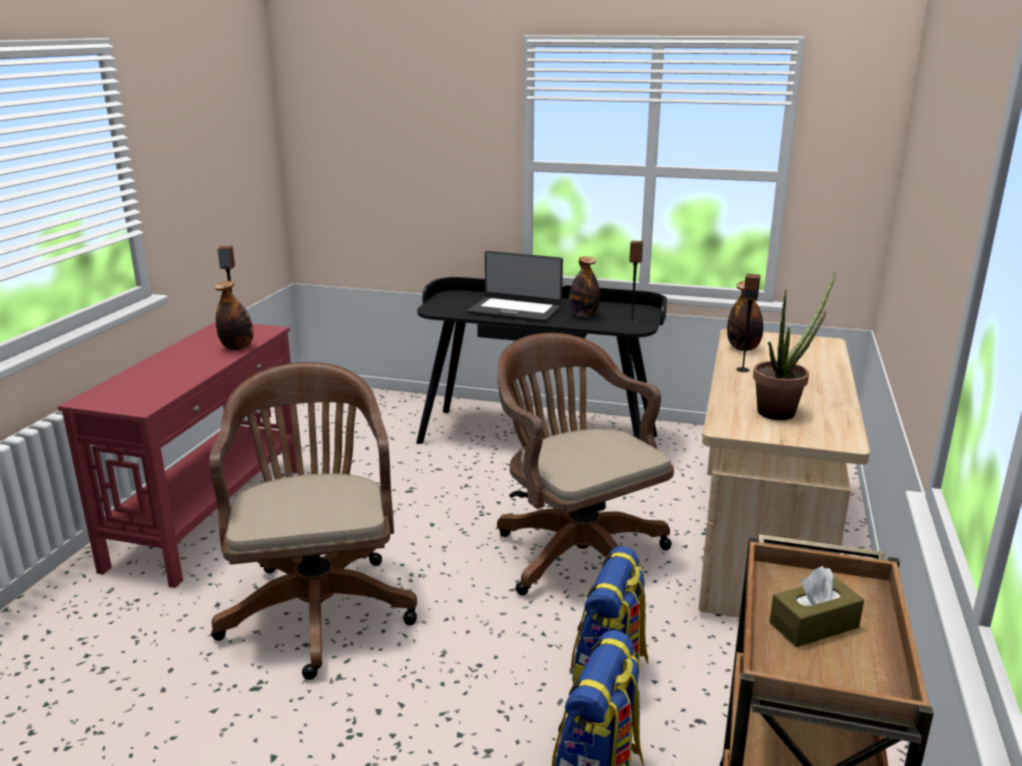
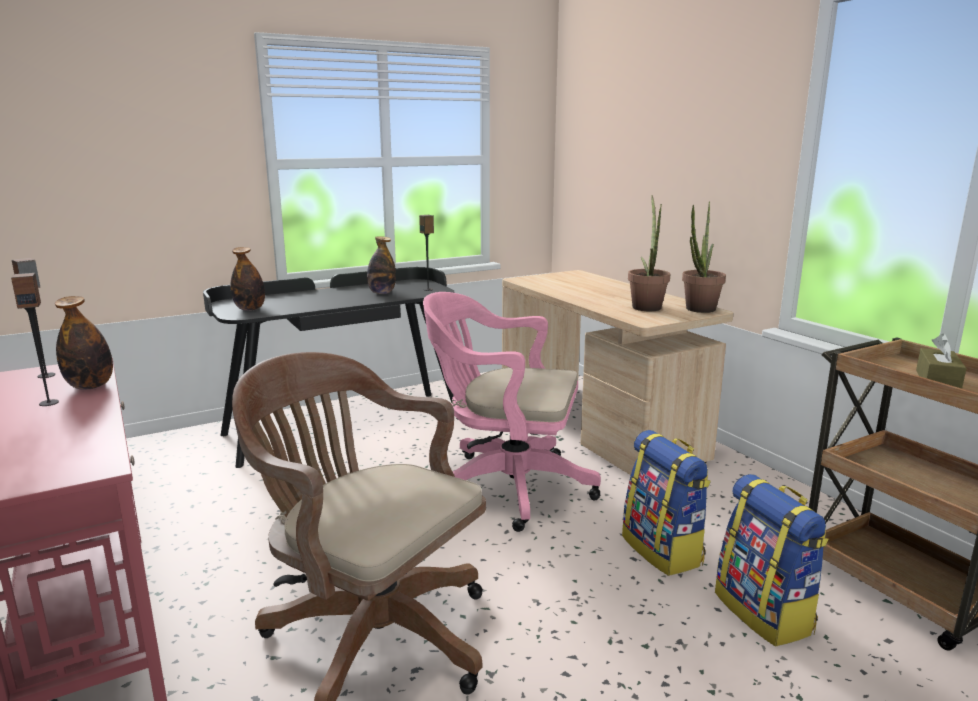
camera: 45 degrees left, 5 degrees down
laptop [467,251,563,322] -> none
brown office chair [497,333,674,595] -> pink office chair [423,292,601,532]
bottle [727,281,763,351] -> bottle moved to [231,247,265,311]
speaker [736,274,760,372] -> speaker moved to [11,273,59,406]
none -> potted plant [682,201,726,313]

